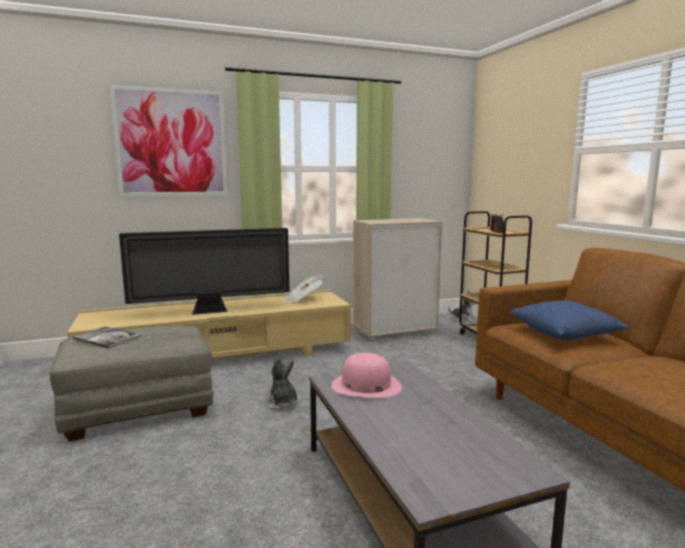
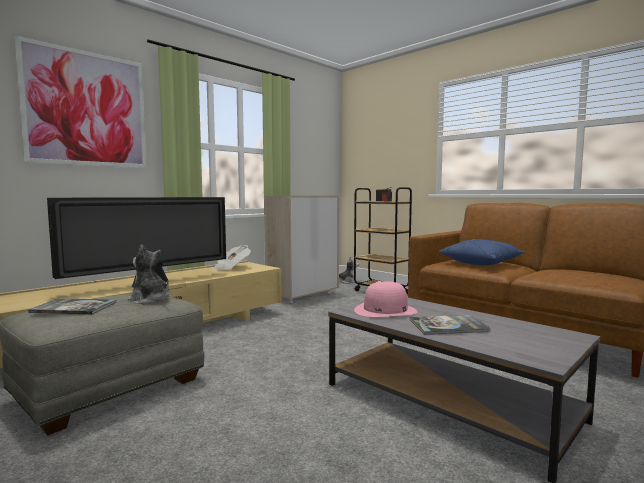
camera: 25 degrees left, 5 degrees down
plush toy [266,357,299,410] -> plush toy moved to [128,245,170,304]
none -> book [410,315,491,335]

